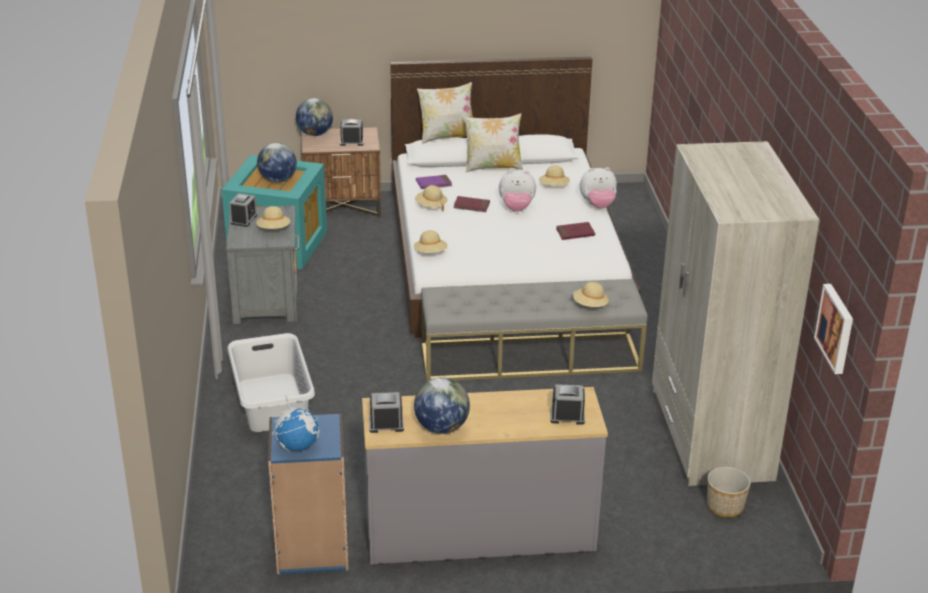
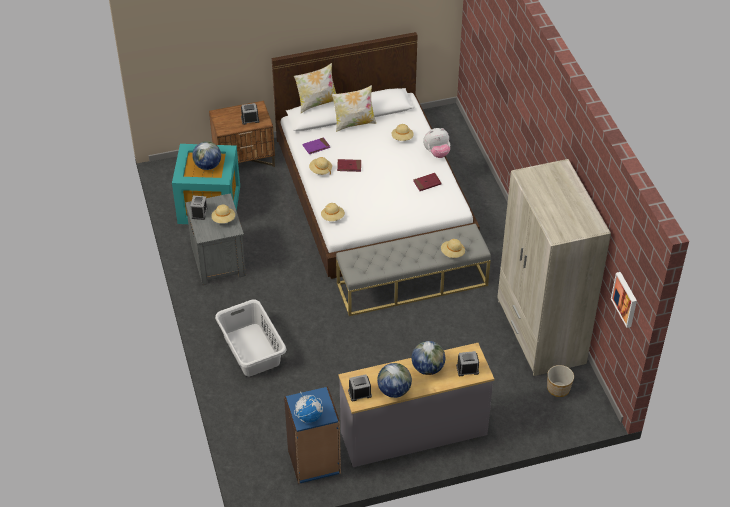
camera: 10 degrees left, 15 degrees up
globe [296,98,333,136] -> globe moved to [412,341,445,375]
plush toy [499,170,536,212] -> none

